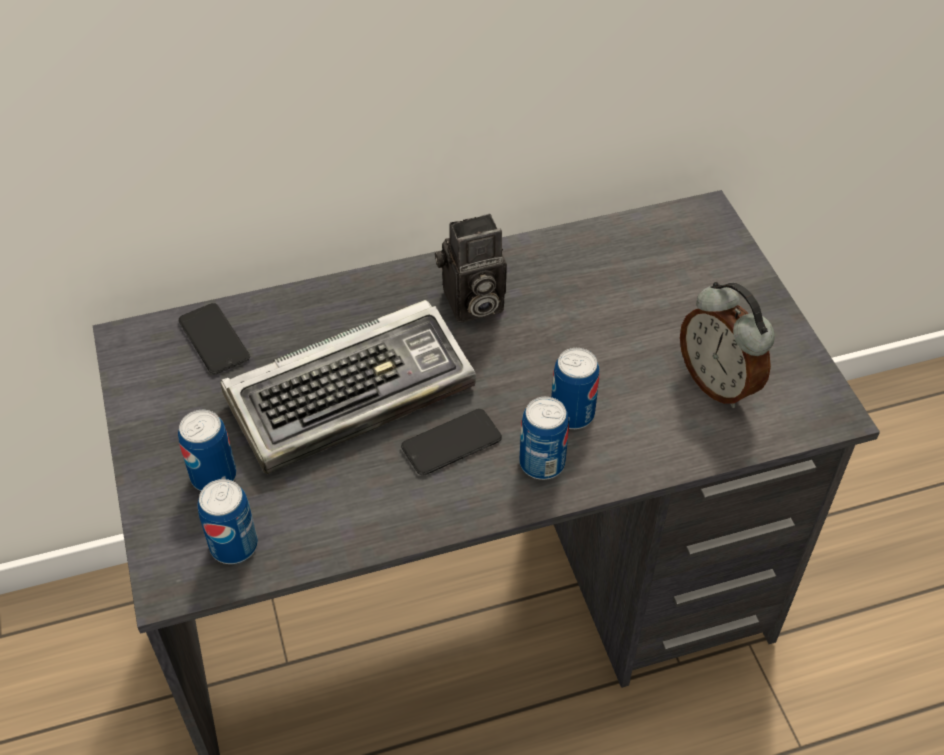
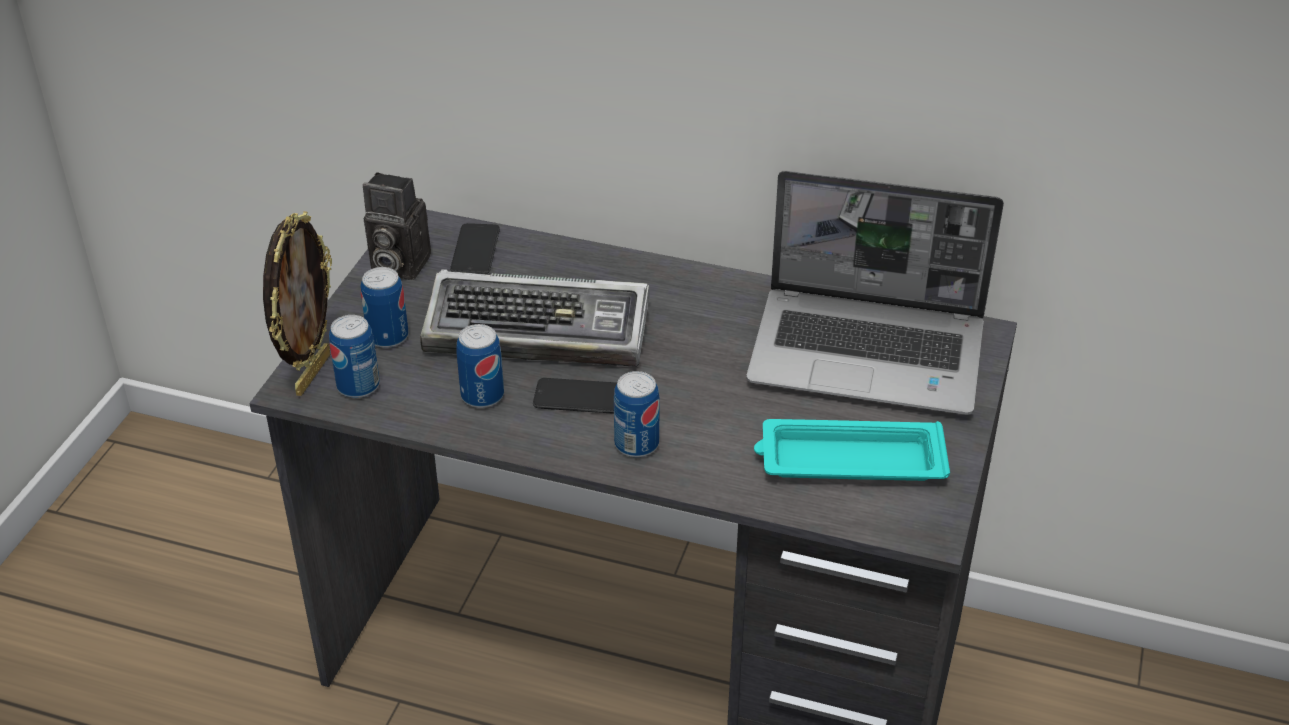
camera: 35 degrees right, 10 degrees down
camera [435,213,507,322] -> camera moved to [363,172,431,280]
can [551,348,599,429] -> can moved to [456,324,504,408]
alarm clock [680,282,775,408] -> turquoise tray [754,419,950,481]
none -> picture frame [263,211,332,396]
none -> laptop [747,171,1004,415]

